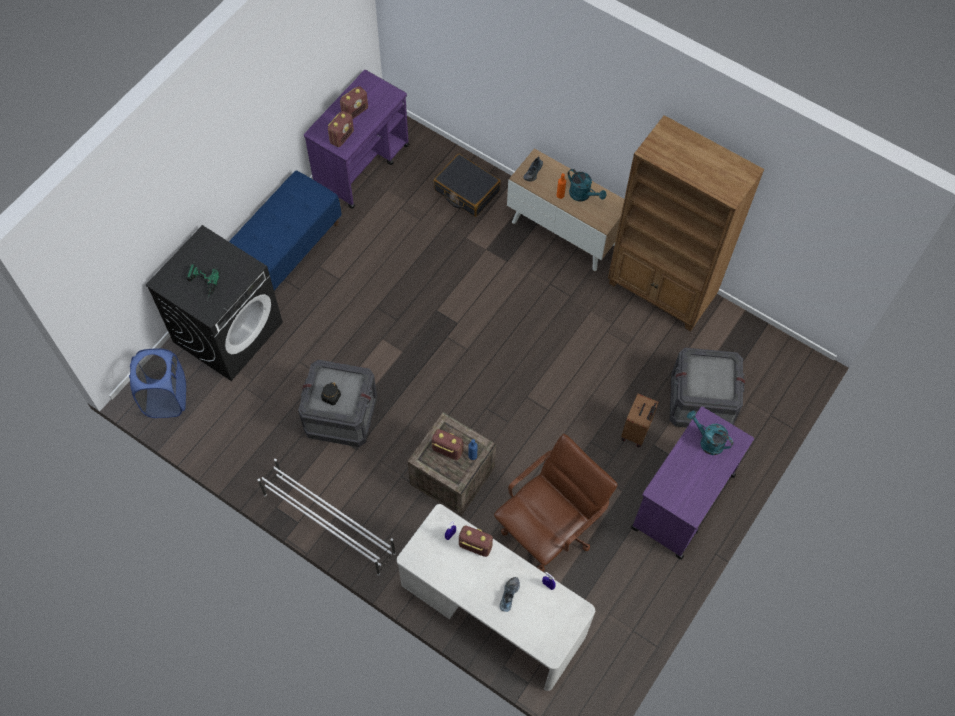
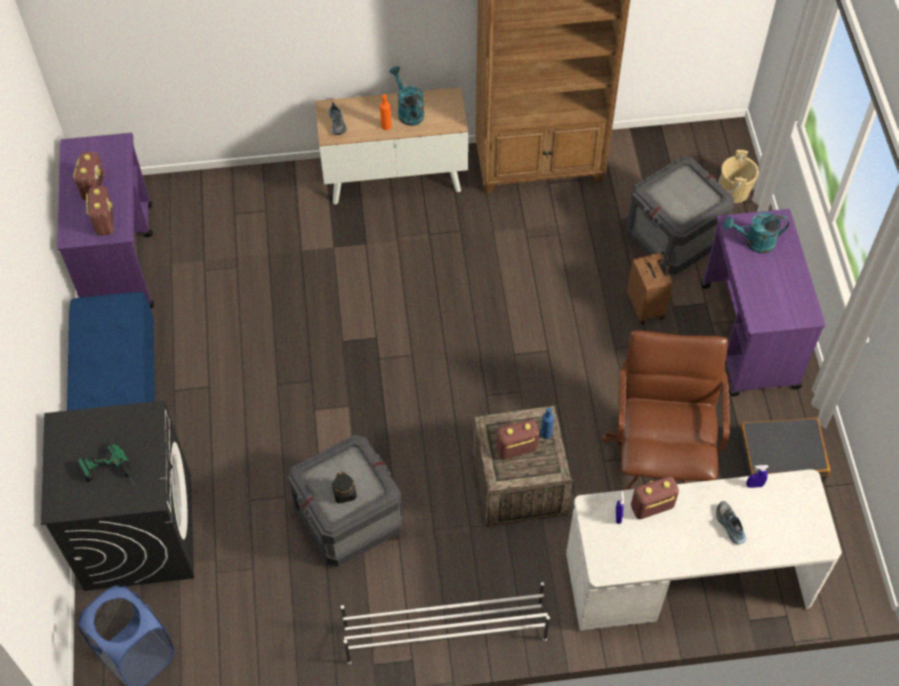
camera: 40 degrees left, 5 degrees down
black suitcase [433,154,501,217] -> black suitcase moved to [737,418,831,483]
turquoise watering can [568,169,606,201] -> turquoise watering can turned 120 degrees counterclockwise [389,66,424,126]
none -> beige bucket [719,150,759,203]

